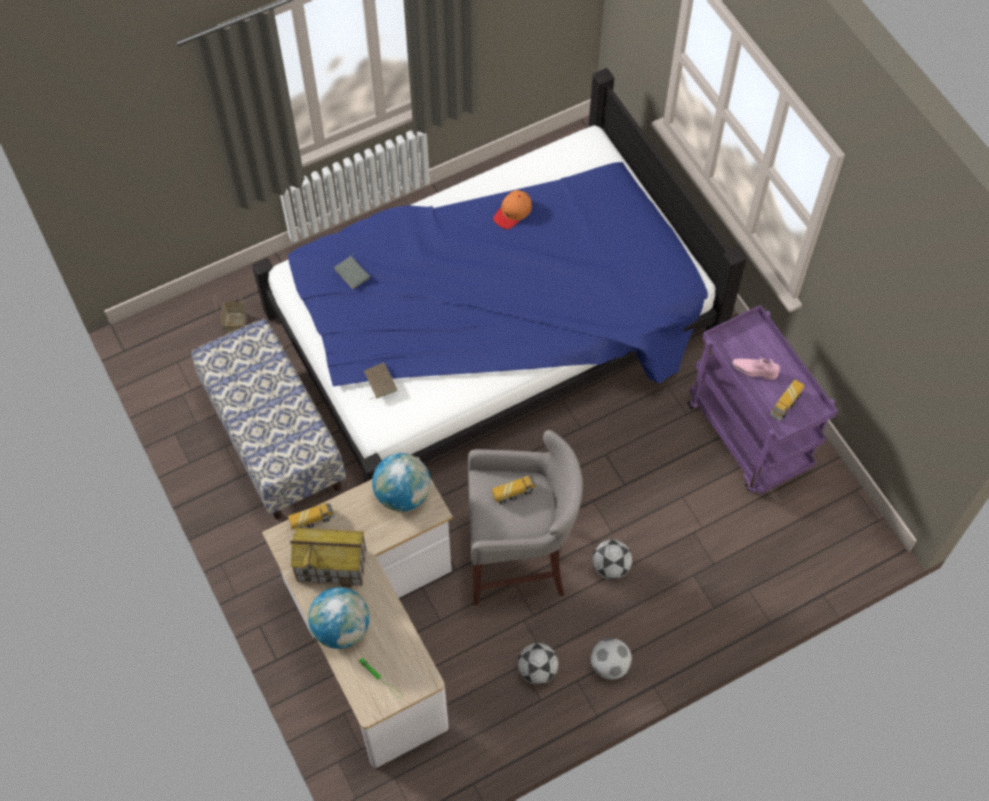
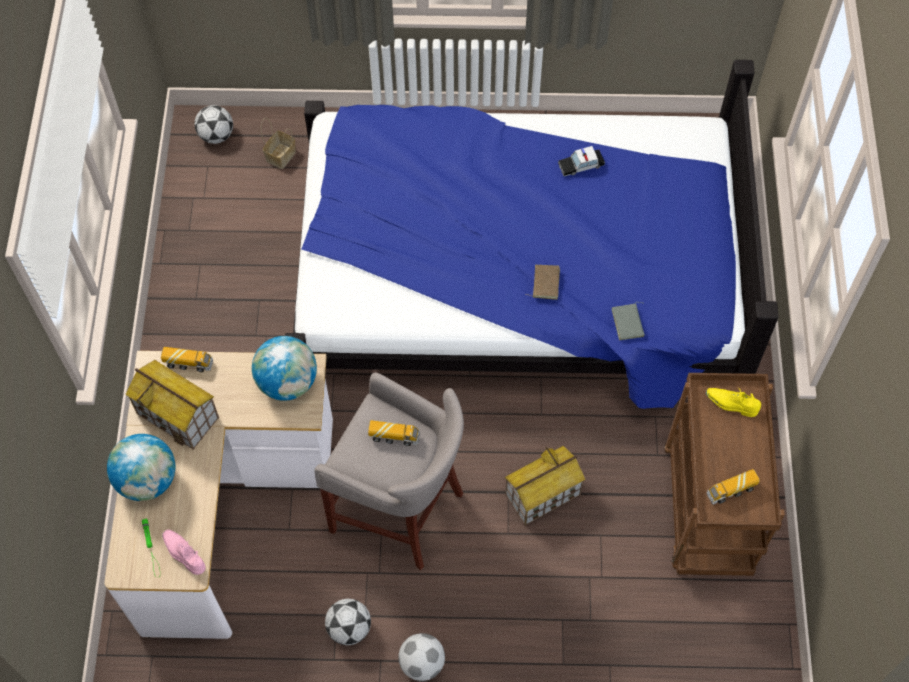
camera: 30 degrees right, 0 degrees up
bench [191,319,346,519] -> none
grey book [334,253,370,289] -> grey book moved to [612,302,645,340]
brown book [364,362,397,400] -> brown book moved to [525,265,560,300]
orange cap [493,190,532,230] -> toy car [558,146,605,176]
football [593,540,632,579] -> football moved to [195,105,233,144]
purple cart [688,305,838,495] -> brown cart [664,373,785,576]
pink shoe [732,357,780,380] -> pink shoe moved to [162,529,206,575]
none -> toy house [505,446,586,526]
none -> yellow shoe [706,388,761,417]

